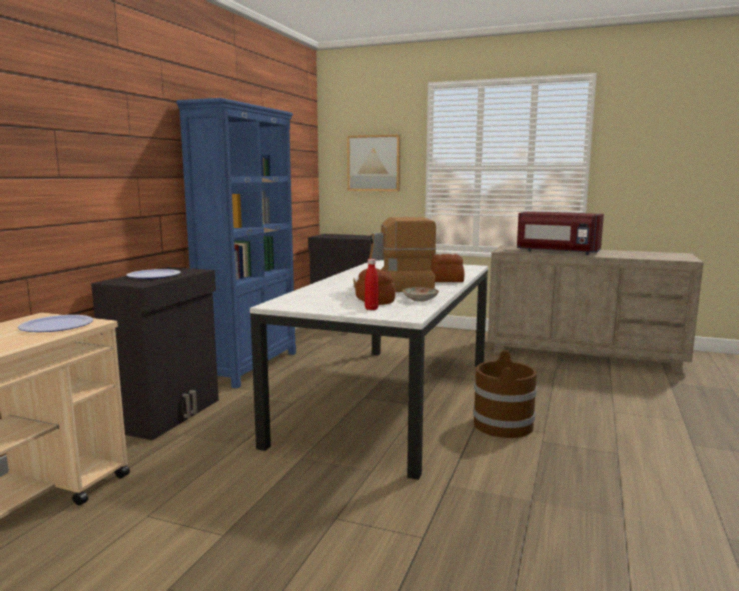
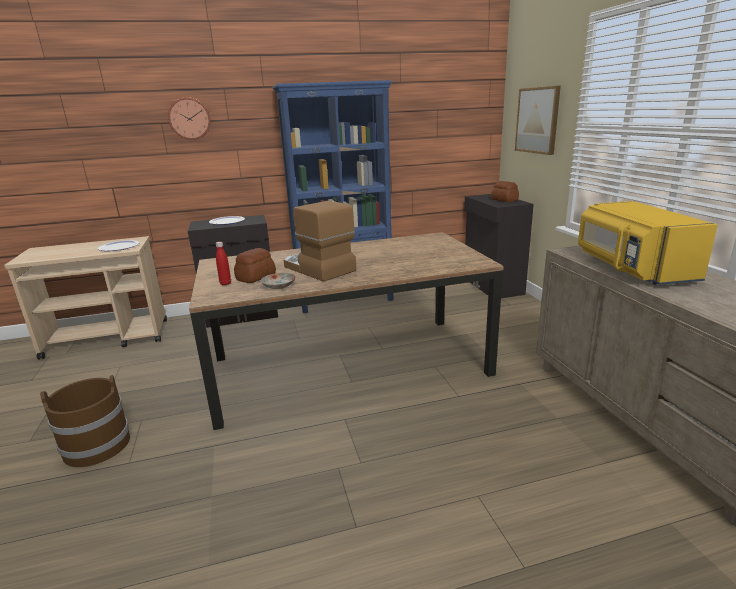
camera: 55 degrees right, 10 degrees up
white dining table [250,260,488,480] -> brown dining table [189,232,504,430]
bread [431,254,464,282] -> bread moved to [491,181,519,202]
brown bucket [473,350,537,438] -> brown bucket moved to [40,375,130,467]
red microwave [517,212,604,255] -> yellow microwave [578,201,718,285]
none -> wall clock [168,97,211,140]

